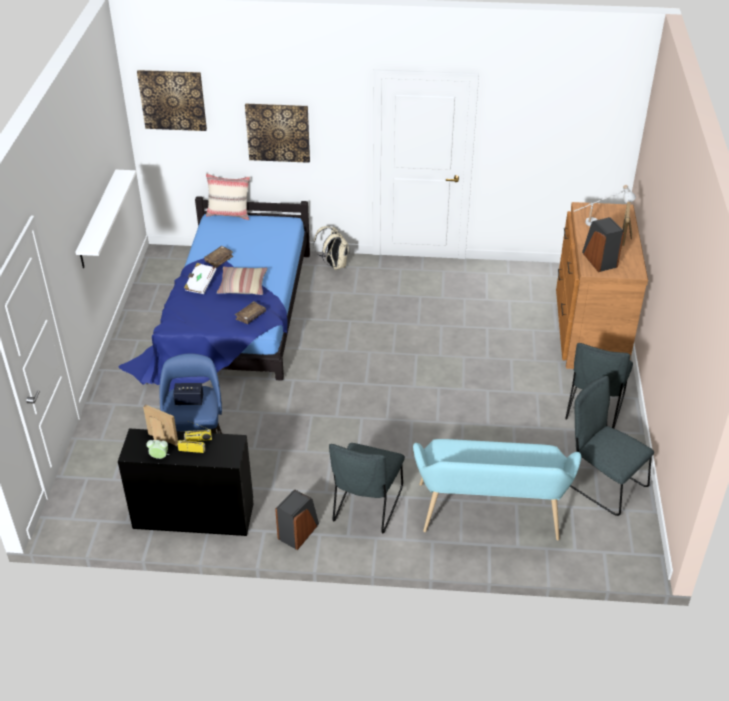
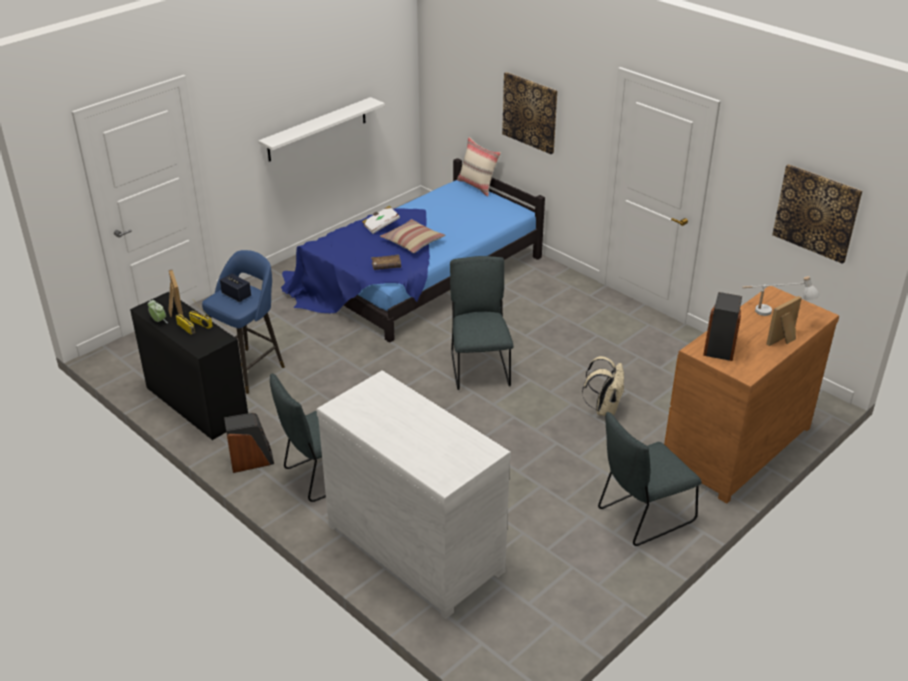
camera: 40 degrees right, 5 degrees down
picture [137,70,207,131] -> picture moved to [772,164,862,264]
brown book [204,246,233,268] -> none
beige backpack [313,226,350,270] -> beige backpack moved to [582,356,624,416]
turquoise bench [413,439,581,541] -> white dresser [316,370,511,619]
grey chair [570,376,654,516] -> grey chair moved to [450,256,514,390]

